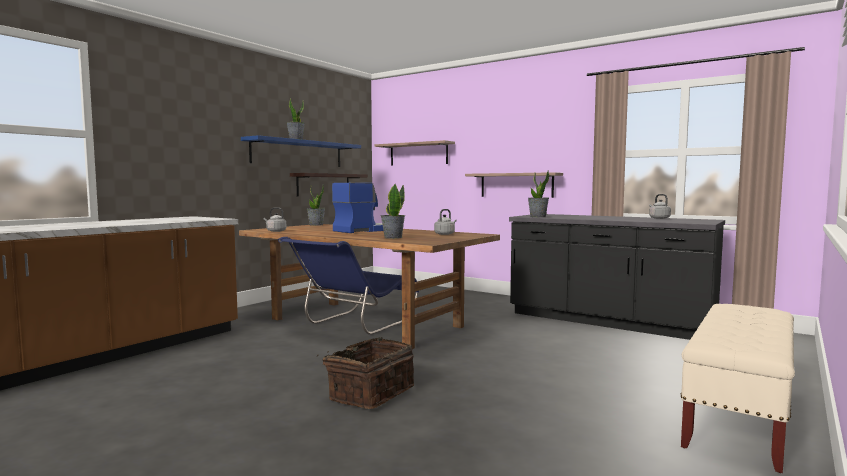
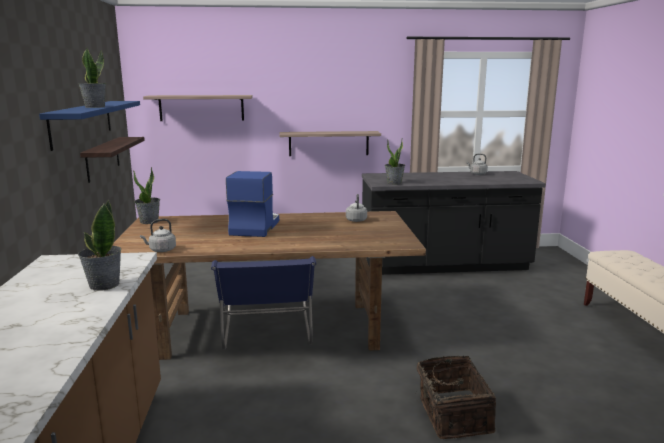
camera: 40 degrees left, 10 degrees up
potted plant [381,184,405,239] -> potted plant moved to [78,200,122,291]

